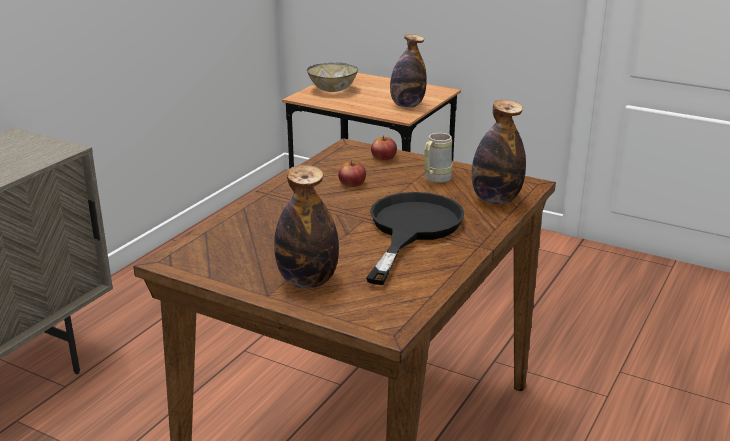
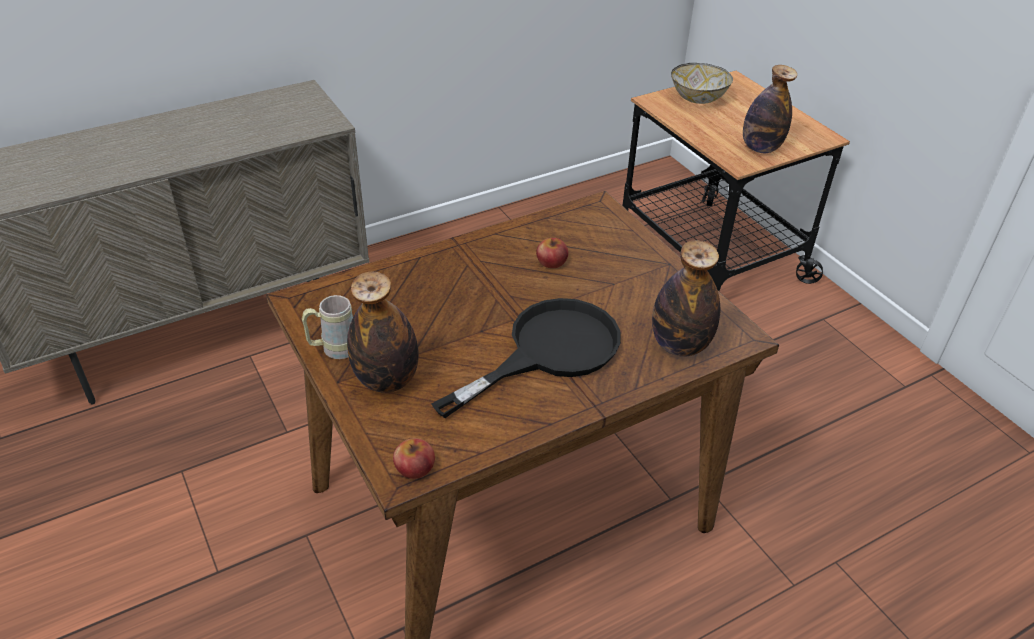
camera: 30 degrees right, 15 degrees up
apple [371,135,397,161] -> apple moved to [393,438,435,479]
beige mug [424,133,452,183] -> beige mug moved to [301,295,353,359]

